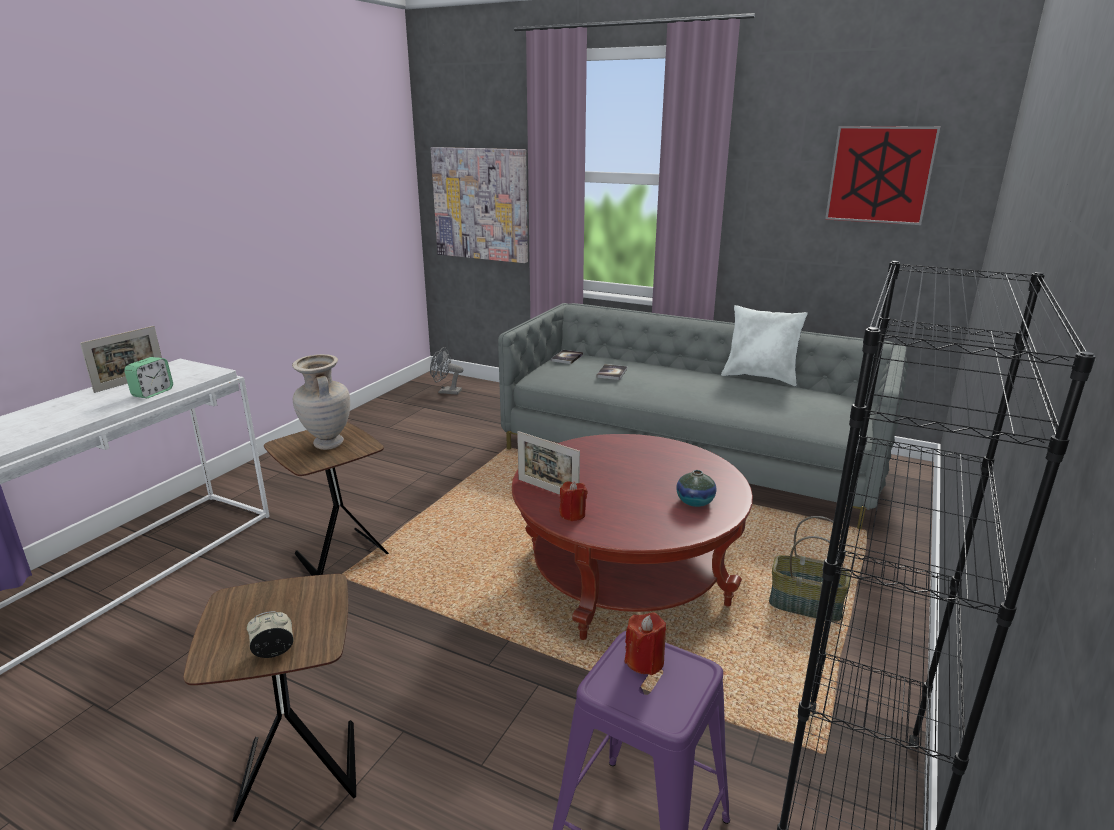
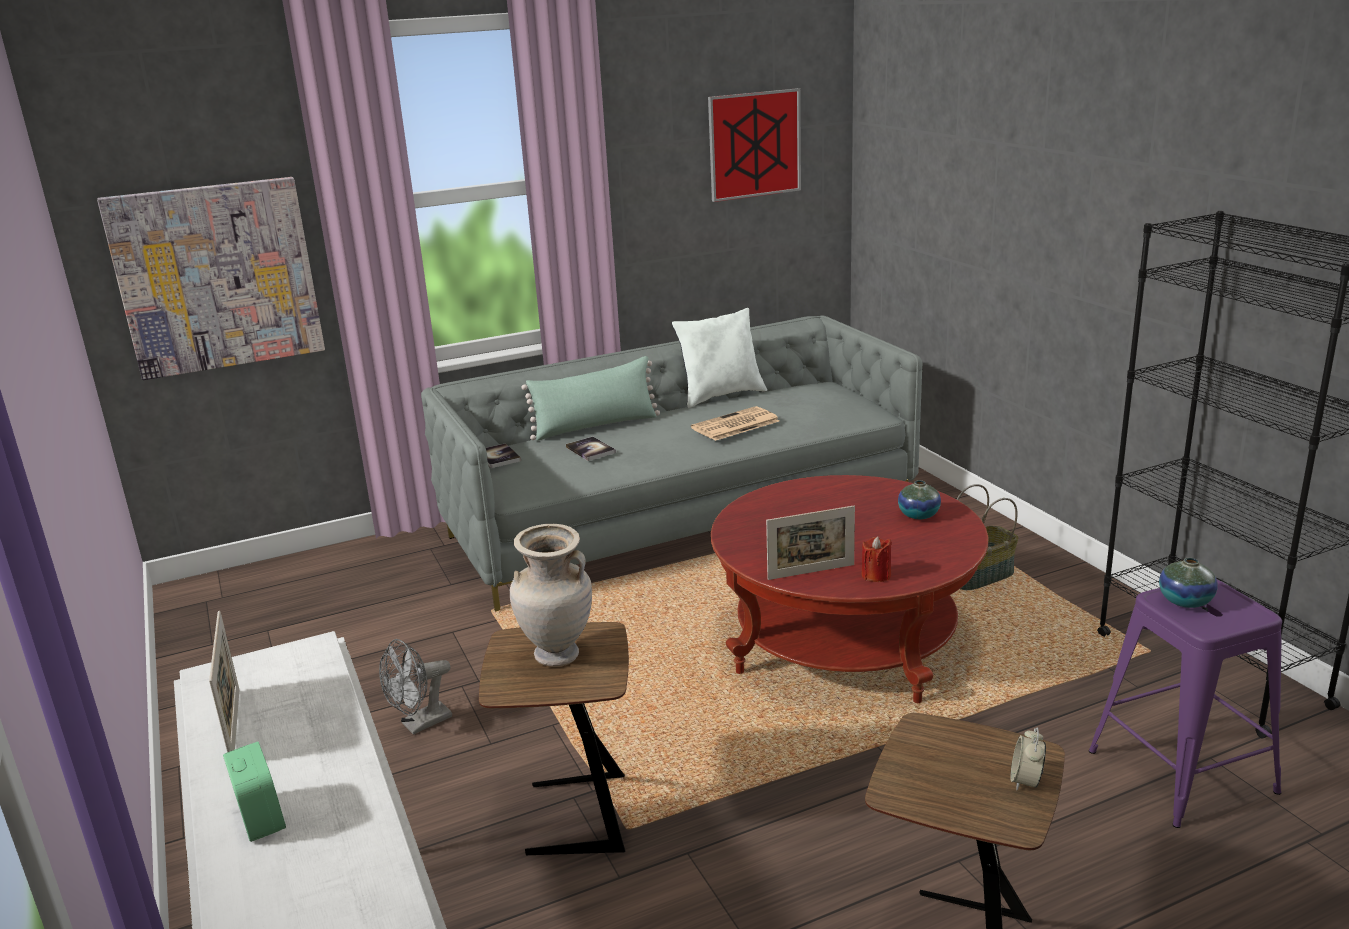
camera: 50 degrees left, 0 degrees up
alarm clock [124,357,173,398] -> alarm clock moved to [223,741,286,842]
grey fan [430,347,464,395] -> grey fan moved to [379,639,452,735]
red candle [625,612,666,675] -> vase [1159,558,1218,608]
none -> green pillow [521,356,660,441]
none -> newspaper [691,406,779,441]

